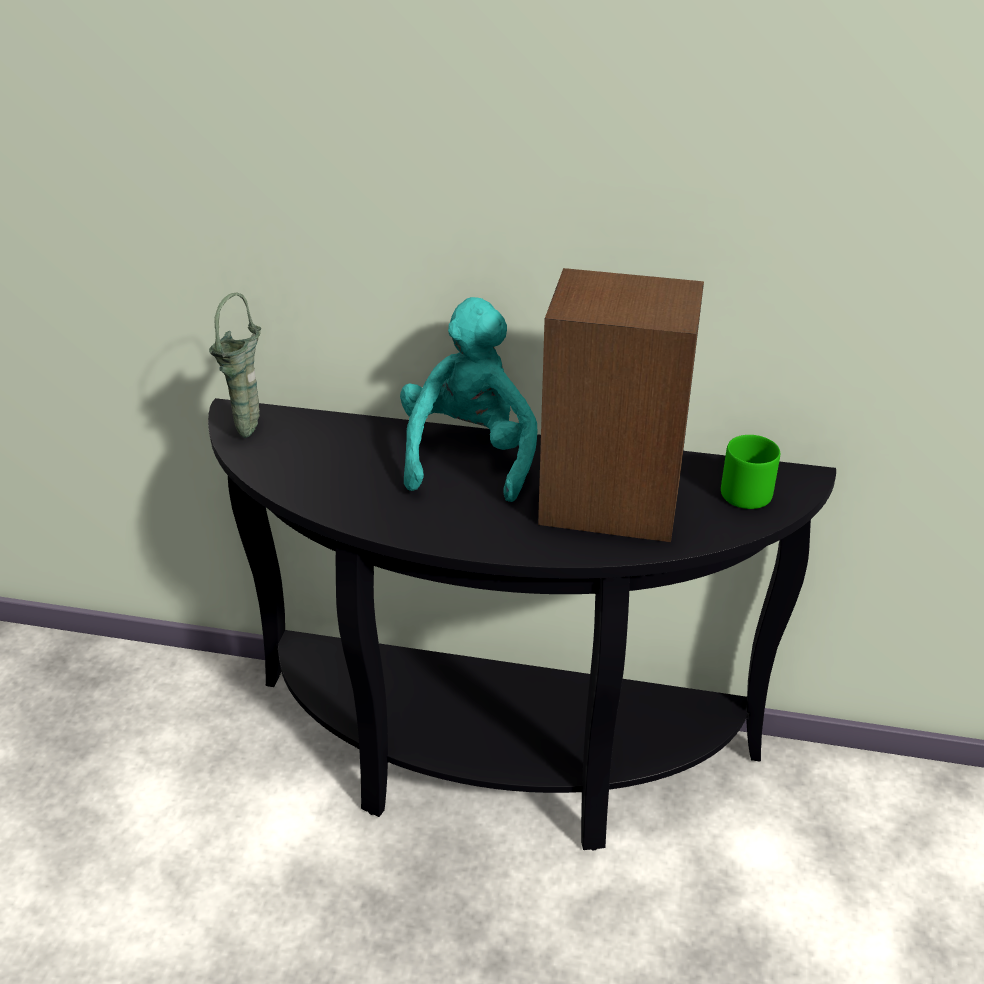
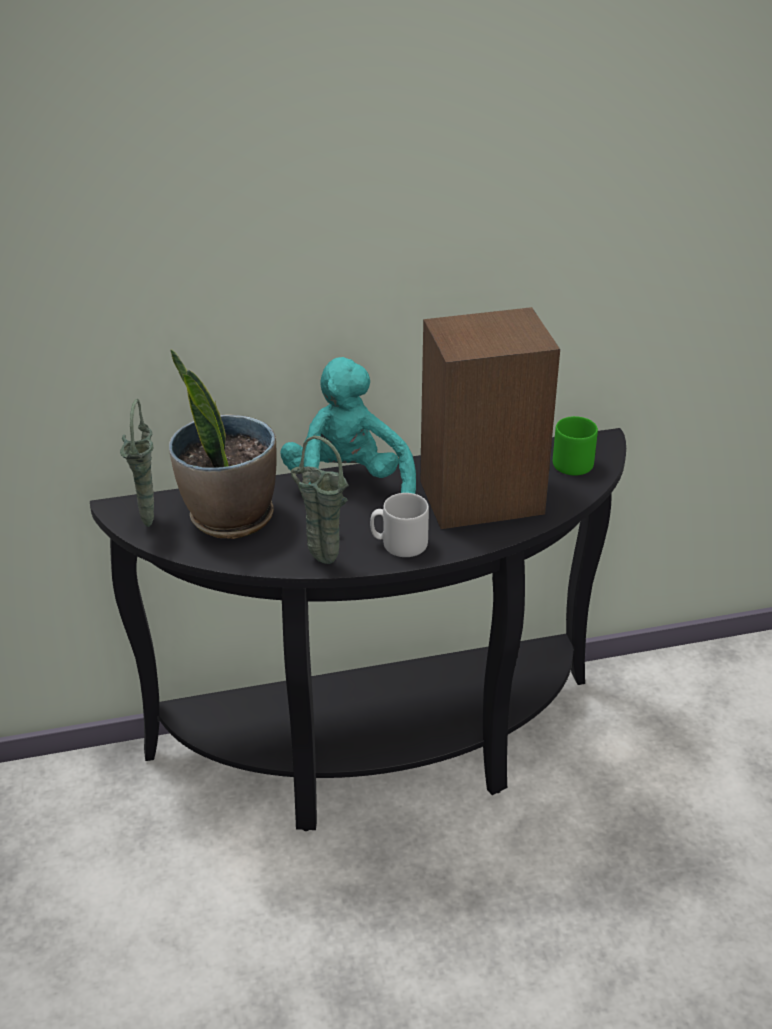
camera: 25 degrees left, 0 degrees up
none -> potted plant [169,349,277,539]
none -> green vase [291,436,349,564]
none -> grey mug [370,493,429,557]

